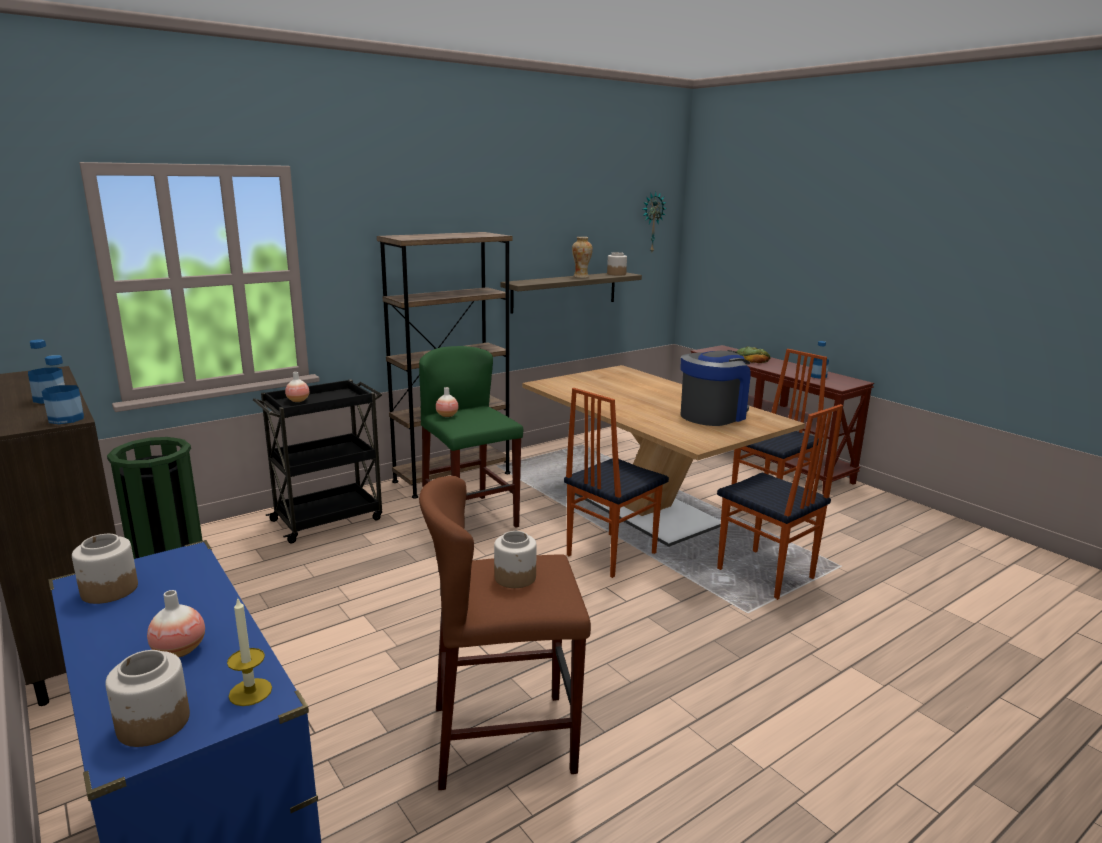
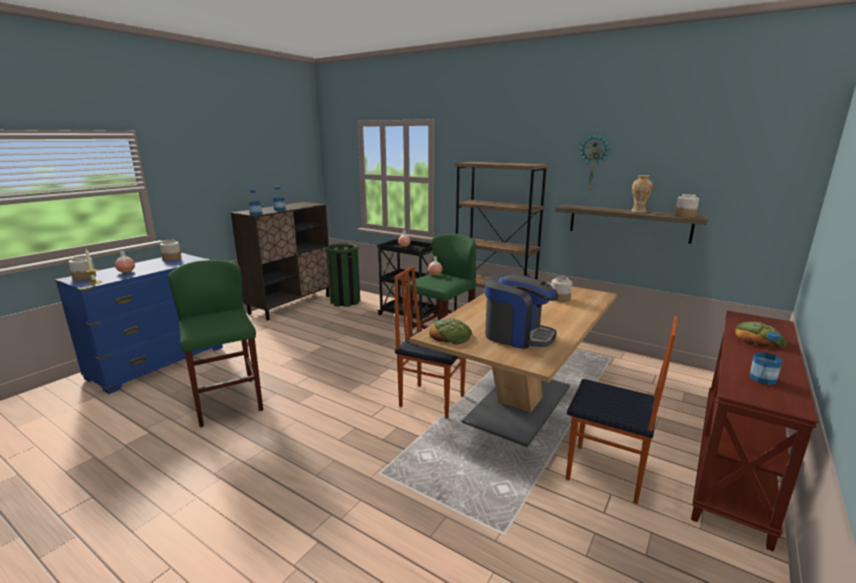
camera: 70 degrees right, 0 degrees up
brown stool [419,476,591,790] -> green stool [168,260,263,427]
jar [494,531,537,588] -> jar moved to [551,276,572,302]
wall clock [643,192,667,252] -> wall clock moved to [579,133,610,191]
chair [717,404,843,600] -> none
none -> bread [429,318,472,345]

